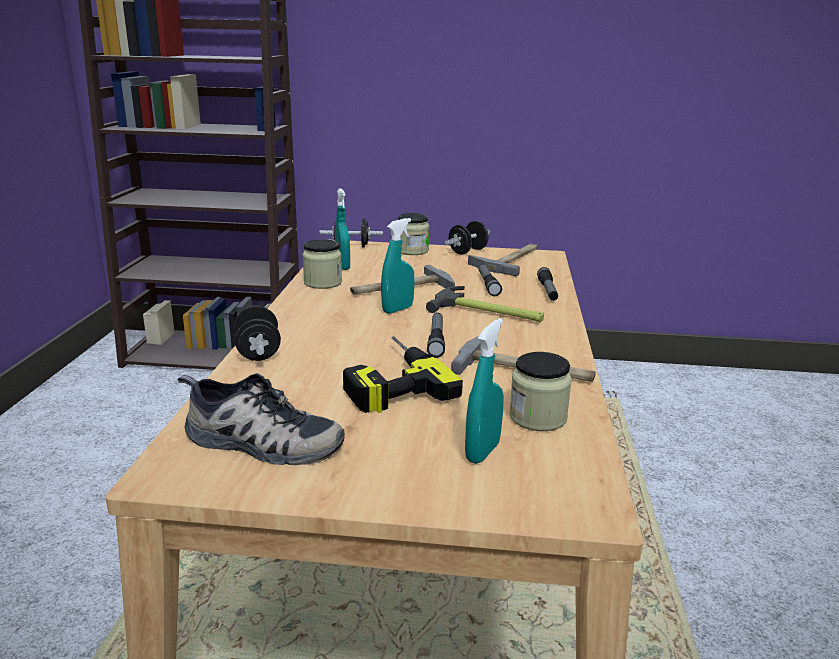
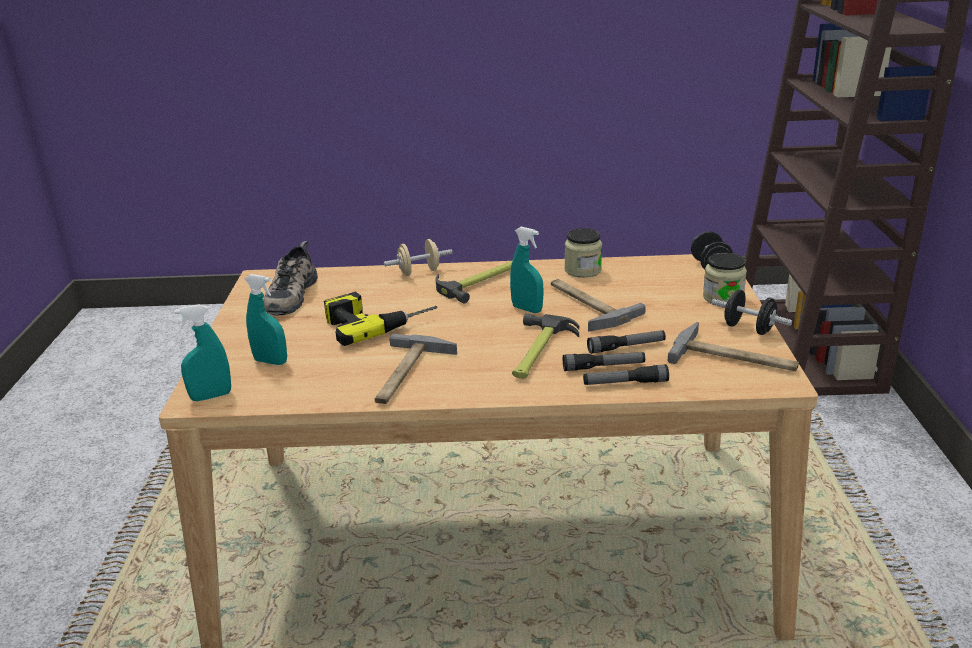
camera: 85 degrees right, 5 degrees up
black dumbbell [234,306,281,361] -> beige dumbbell [384,239,452,276]
turquoise spray bottle [335,188,350,270] -> turquoise spray bottle moved to [174,304,231,401]
flashlight [427,313,445,358] -> flashlight moved to [563,352,645,371]
jar [509,352,572,431] -> none
none -> hammer [436,260,513,304]

